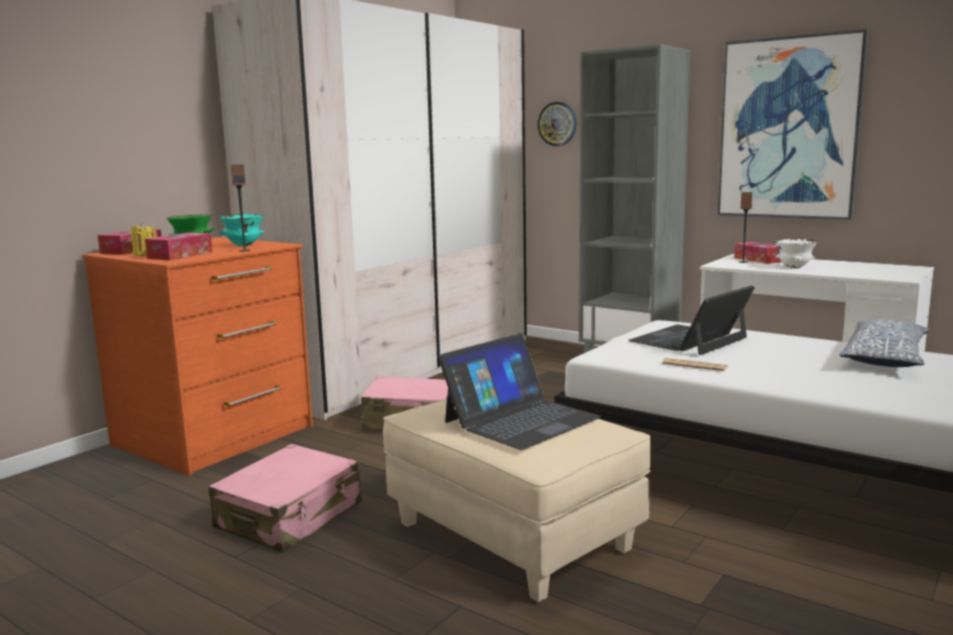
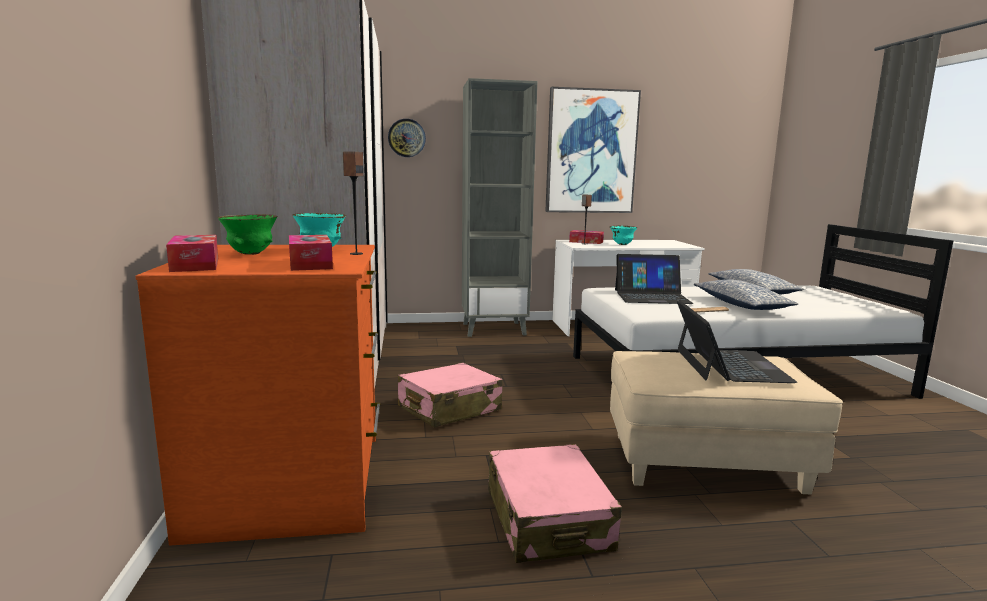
camera: 45 degrees left, 0 degrees up
yellow candle [131,223,156,256] -> none
laptop [628,285,755,355] -> laptop turned 90 degrees counterclockwise [615,254,694,304]
white bowl [774,238,818,268] -> turquoise bowl [610,226,637,245]
none -> pillow [694,279,798,310]

